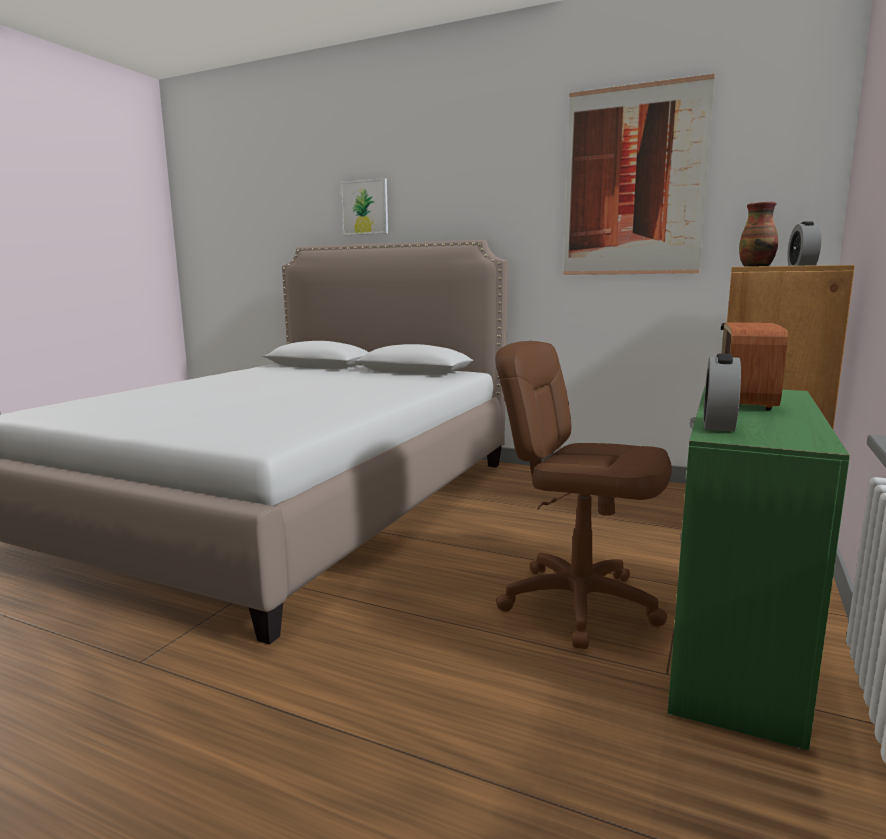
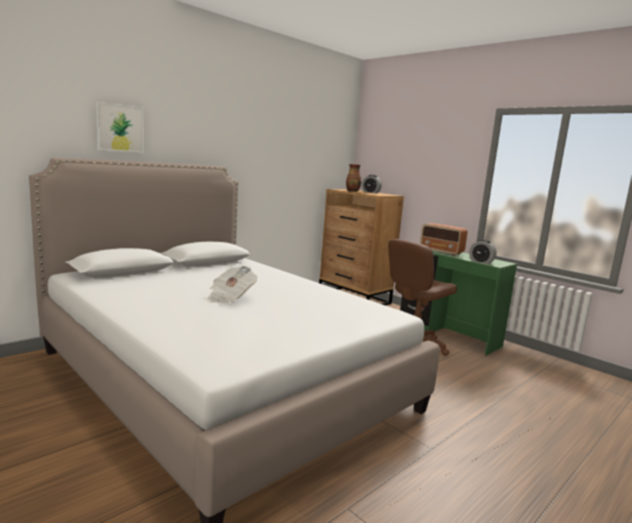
camera: 70 degrees left, 0 degrees up
picture [563,74,715,275] -> none
none -> newspaper [206,266,257,303]

